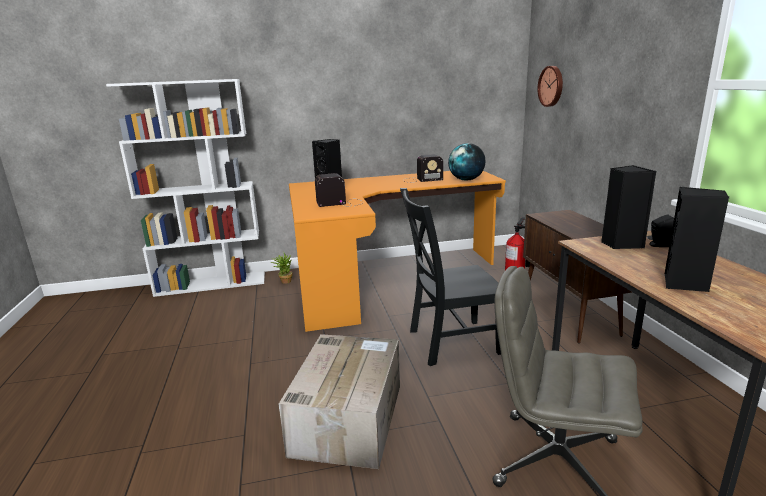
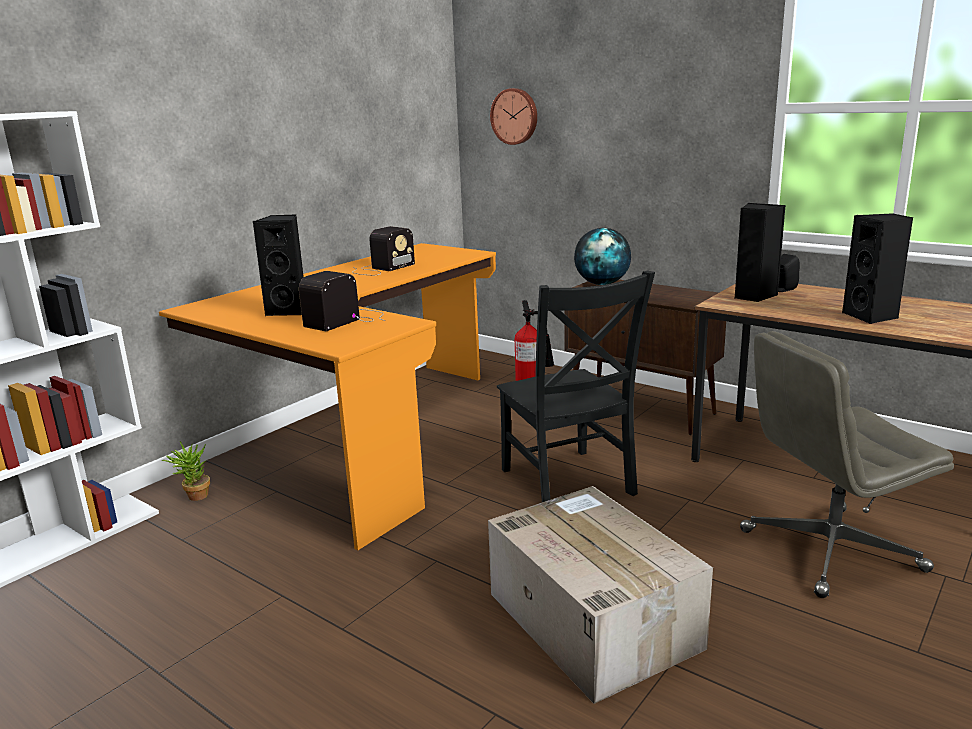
camera: 40 degrees left, 0 degrees up
black chair [400,188,501,366] -> black chair turned 60 degrees counterclockwise [497,270,655,502]
globe [448,143,485,181] -> globe moved to [574,228,631,285]

